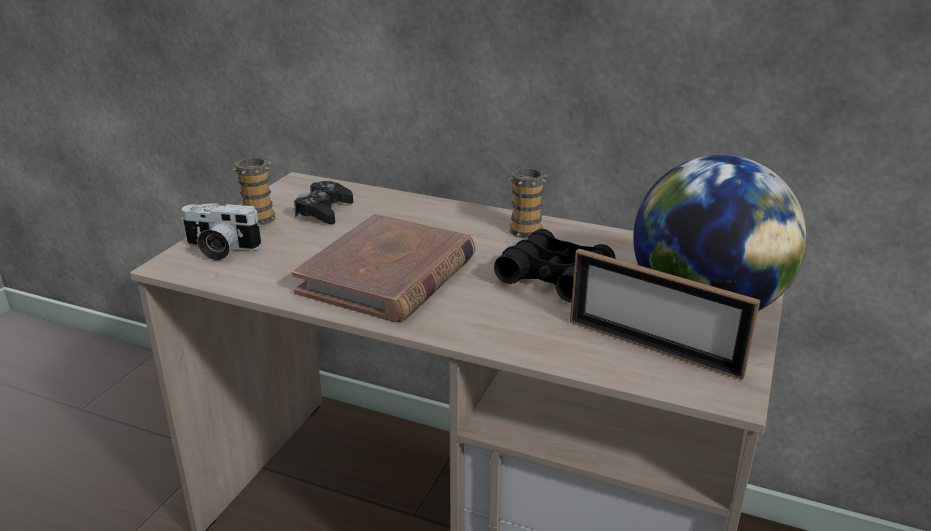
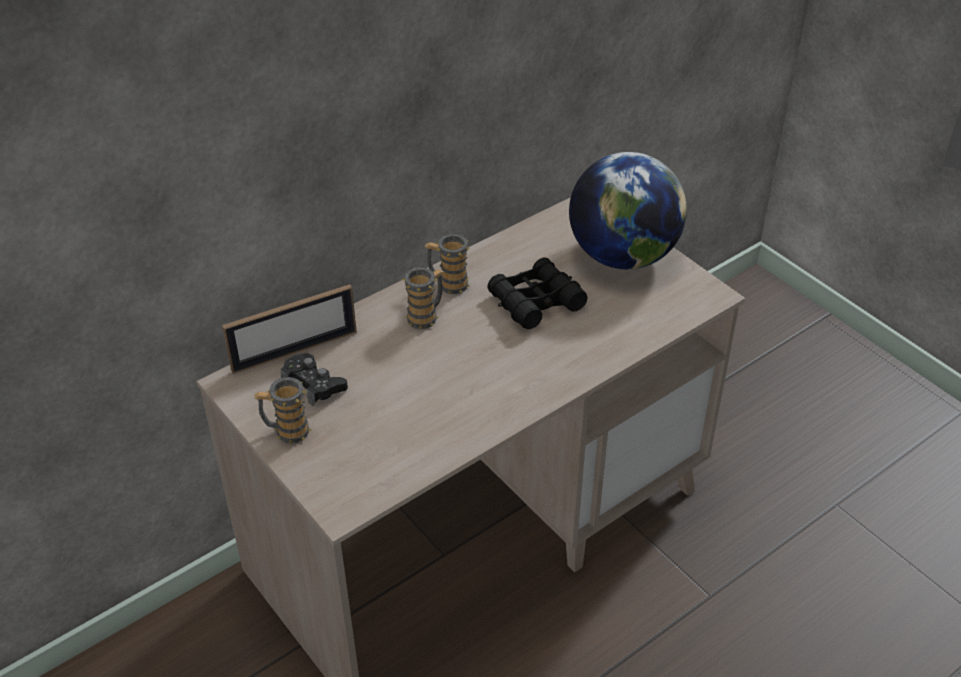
camera: 60 degrees left, 15 degrees up
camera [182,203,261,260] -> none
brown book [292,214,476,322] -> none
picture frame [570,249,760,380] -> picture frame moved to [222,284,357,374]
none -> mug [401,267,444,329]

